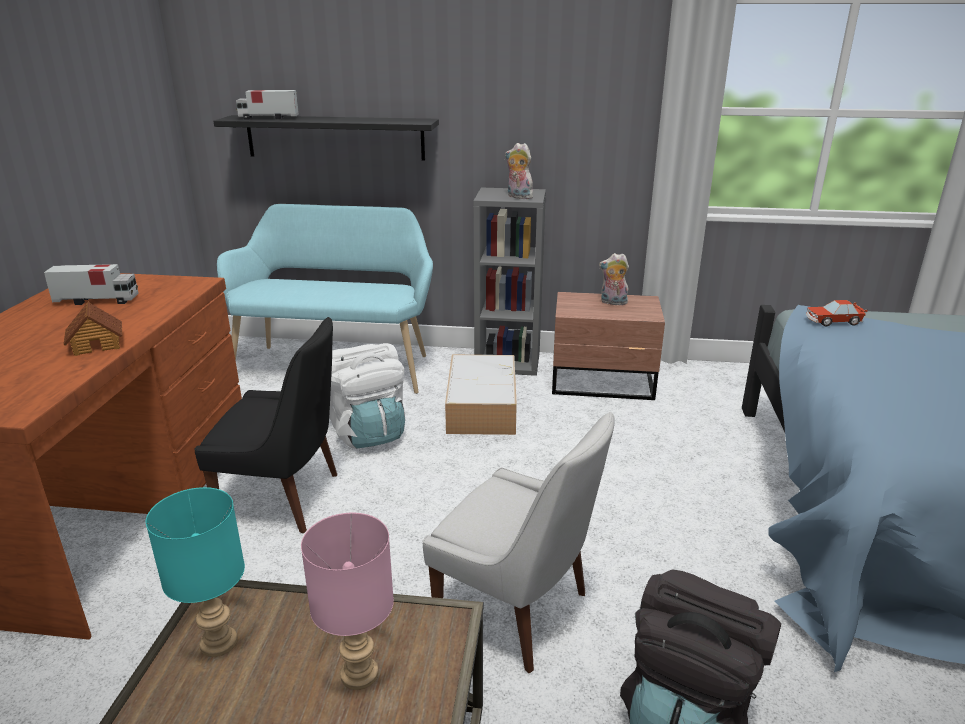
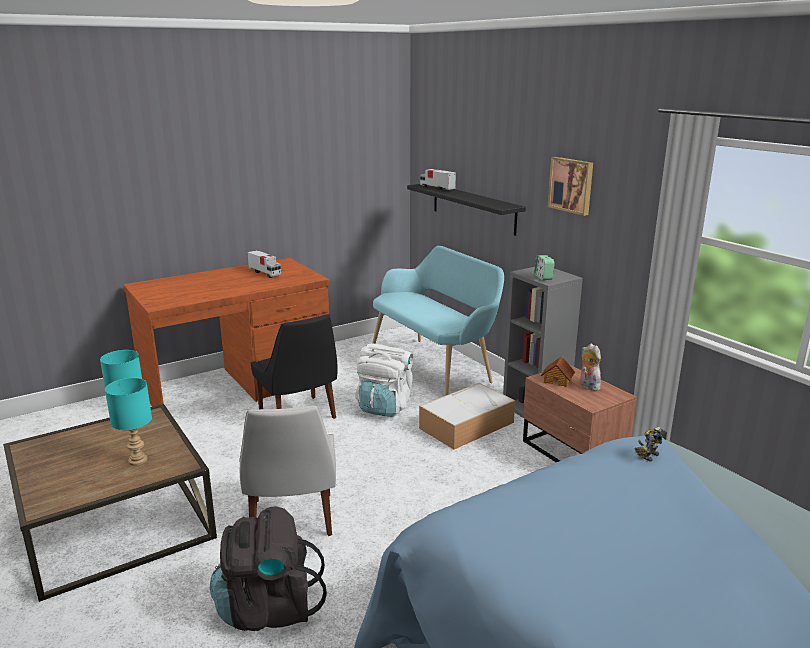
camera: 50 degrees right, 5 degrees down
toy house [63,302,122,356] -> toy house moved to [541,356,575,387]
pink table lamp [301,513,394,690] -> turquoise table lamp [105,378,152,466]
plush toy [505,143,533,199] -> alarm clock [534,255,555,280]
toy car [806,300,868,327] -> toy robot [634,427,663,462]
none -> picture [548,157,593,216]

